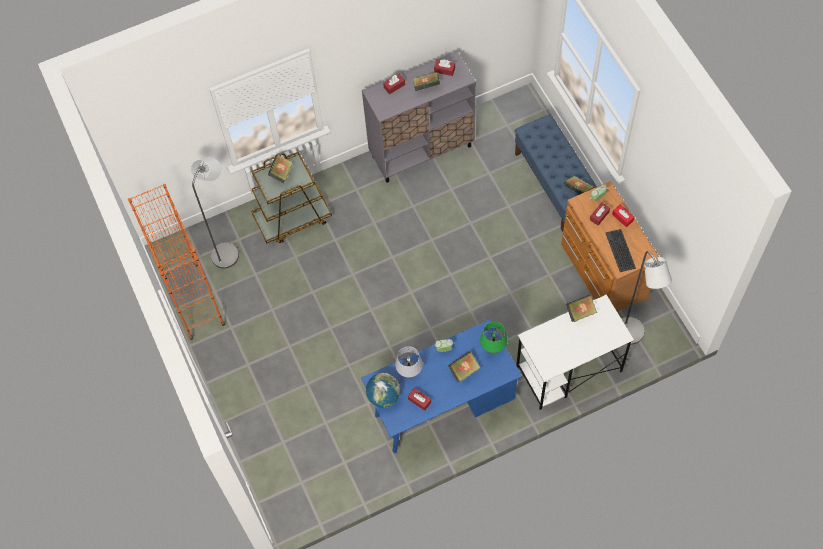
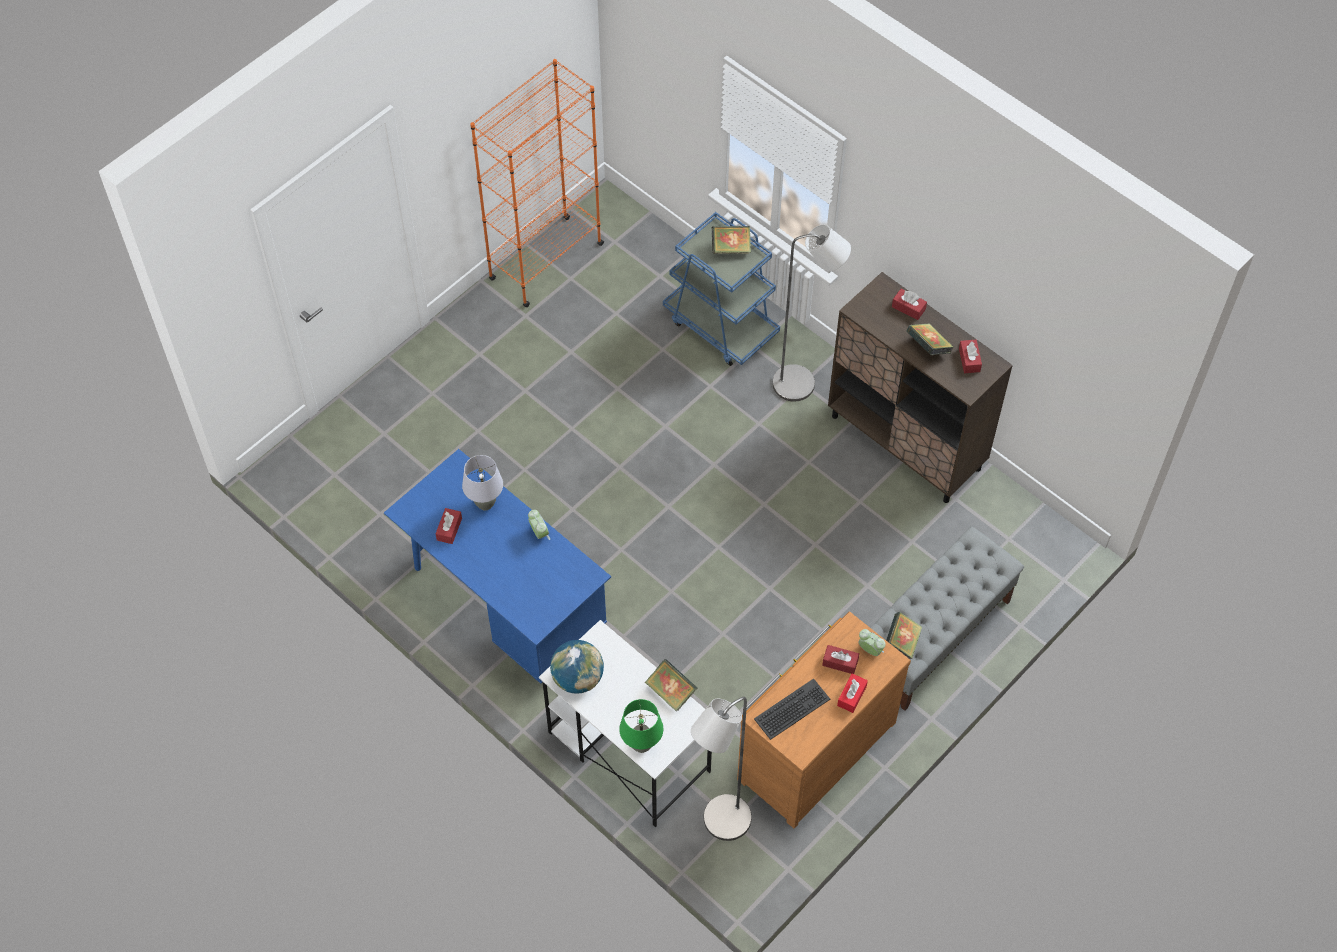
camera: 65 degrees right, 5 degrees down
grey floor lamp [191,157,239,268] -> grey floor lamp moved to [773,224,851,401]
brown cart [251,151,332,244] -> blue cart [663,212,780,366]
grey cabinet [362,51,476,183] -> brown cabinet [828,272,1013,503]
globe [366,373,400,408] -> globe moved to [550,640,604,694]
book [448,351,480,383] -> none
green table lamp [480,322,507,354] -> green table lamp moved to [619,699,663,753]
blue bench [515,114,597,232] -> grey bench [870,526,1024,711]

